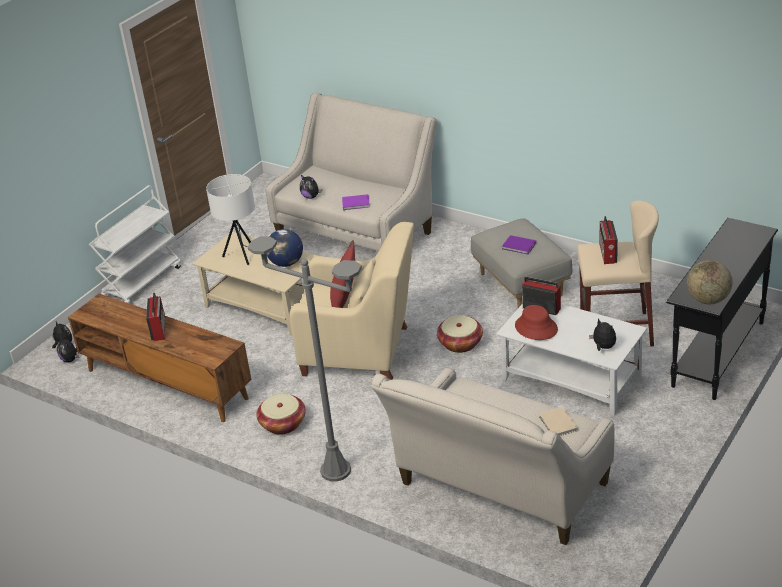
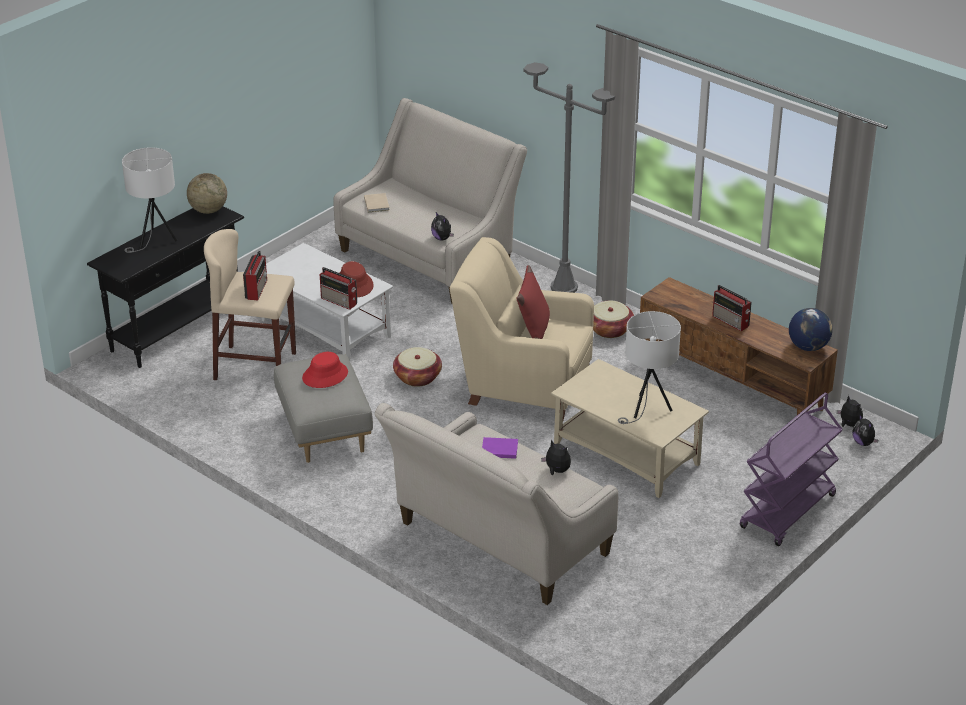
camera: 175 degrees left, 0 degrees up
white cart [89,185,181,304] -> purple cart [740,393,843,546]
radio [146,292,166,341] -> radio turned 45 degrees counterclockwise [712,285,752,331]
globe [266,229,303,267] -> globe moved to [789,308,832,351]
purple book [502,235,536,254] -> red hat [302,352,348,388]
plush toy [589,318,616,351] -> plush toy moved to [431,212,454,241]
none -> white table lamp [122,147,177,253]

